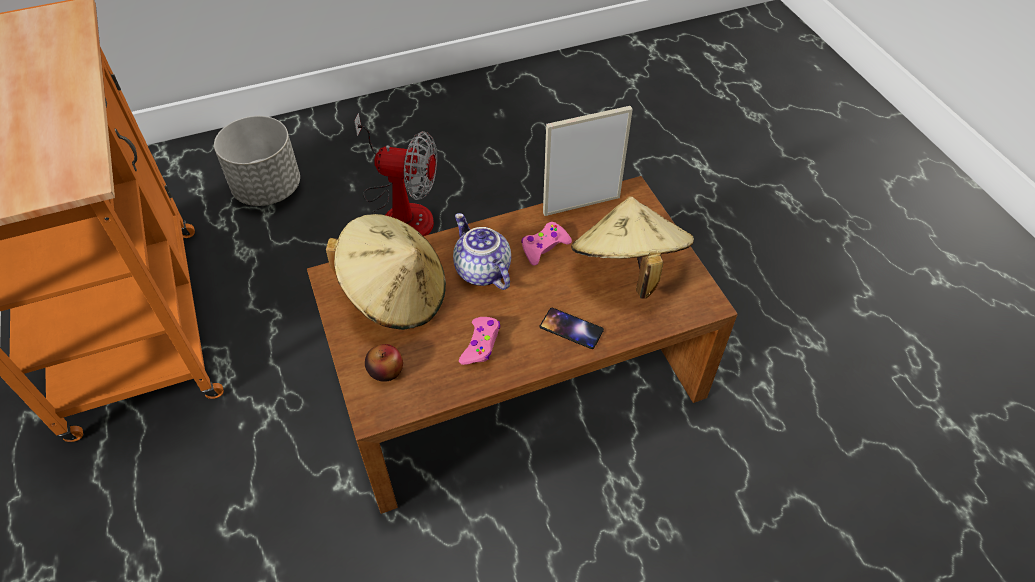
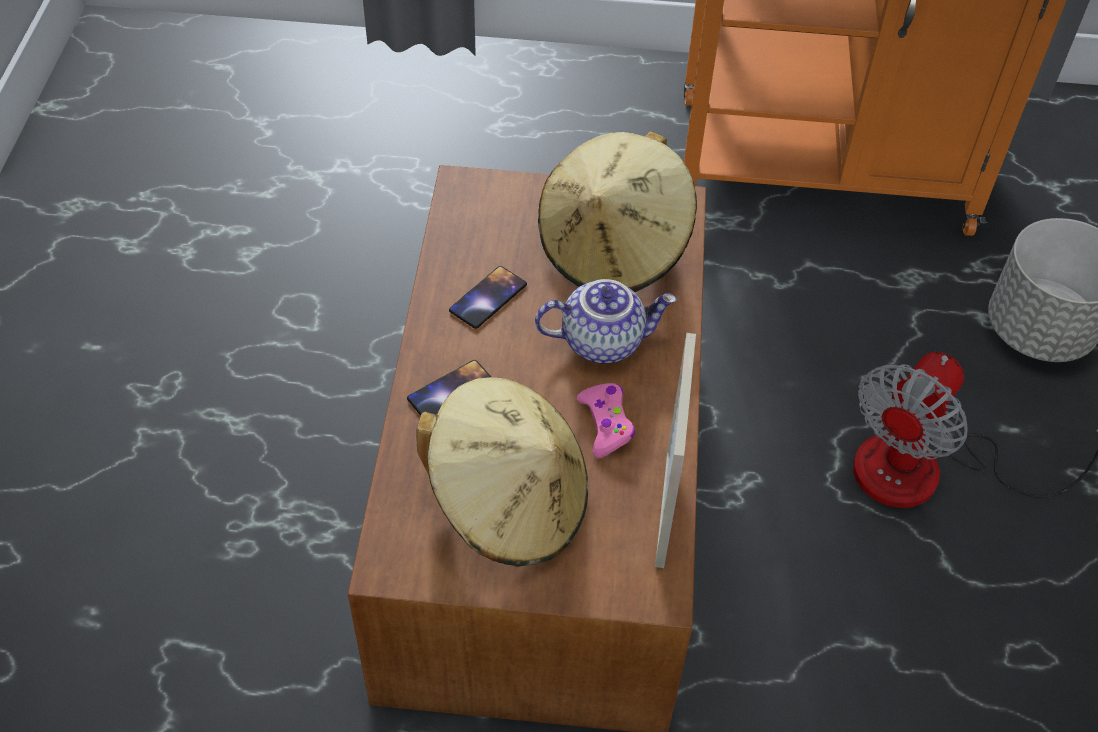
camera: 115 degrees right, 0 degrees up
apple [365,344,403,382] -> none
pink game controller [459,317,500,365] -> phone [449,266,527,329]

